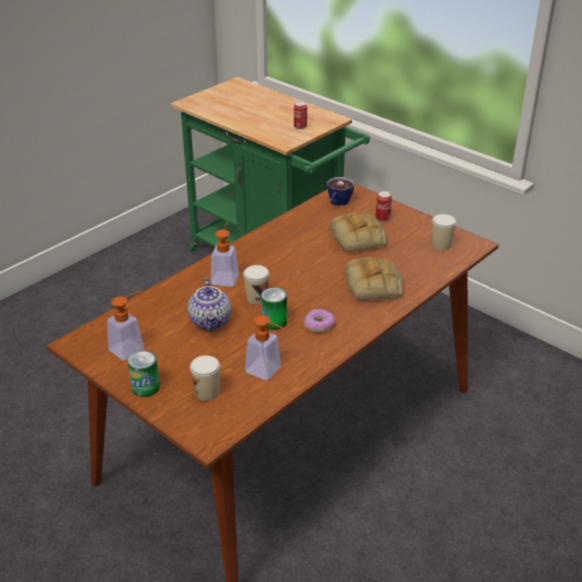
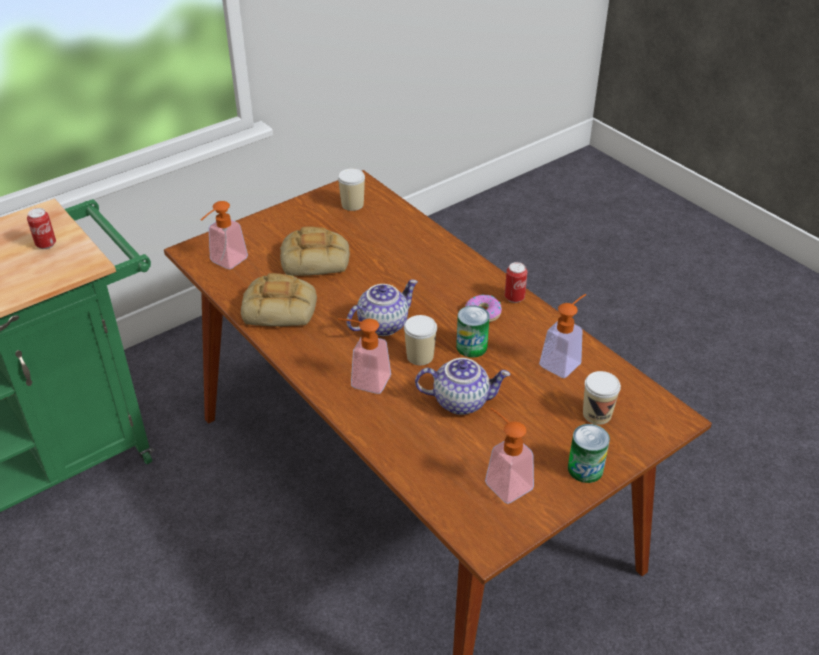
camera: 80 degrees left, 5 degrees up
cup [327,177,354,206] -> soap dispenser [201,201,248,269]
bread [345,257,403,300] -> bread moved to [241,273,317,327]
can [375,191,392,222] -> can moved to [505,262,527,303]
none -> teapot [347,280,418,336]

